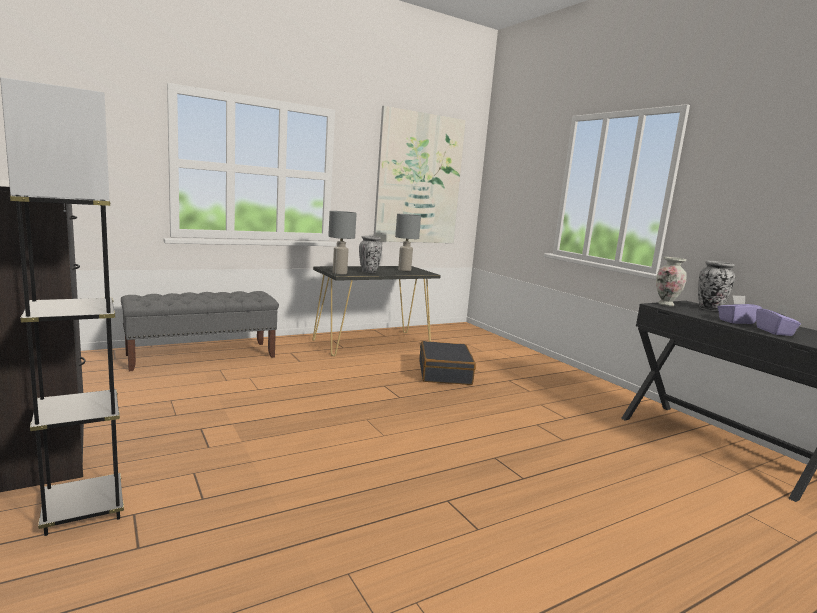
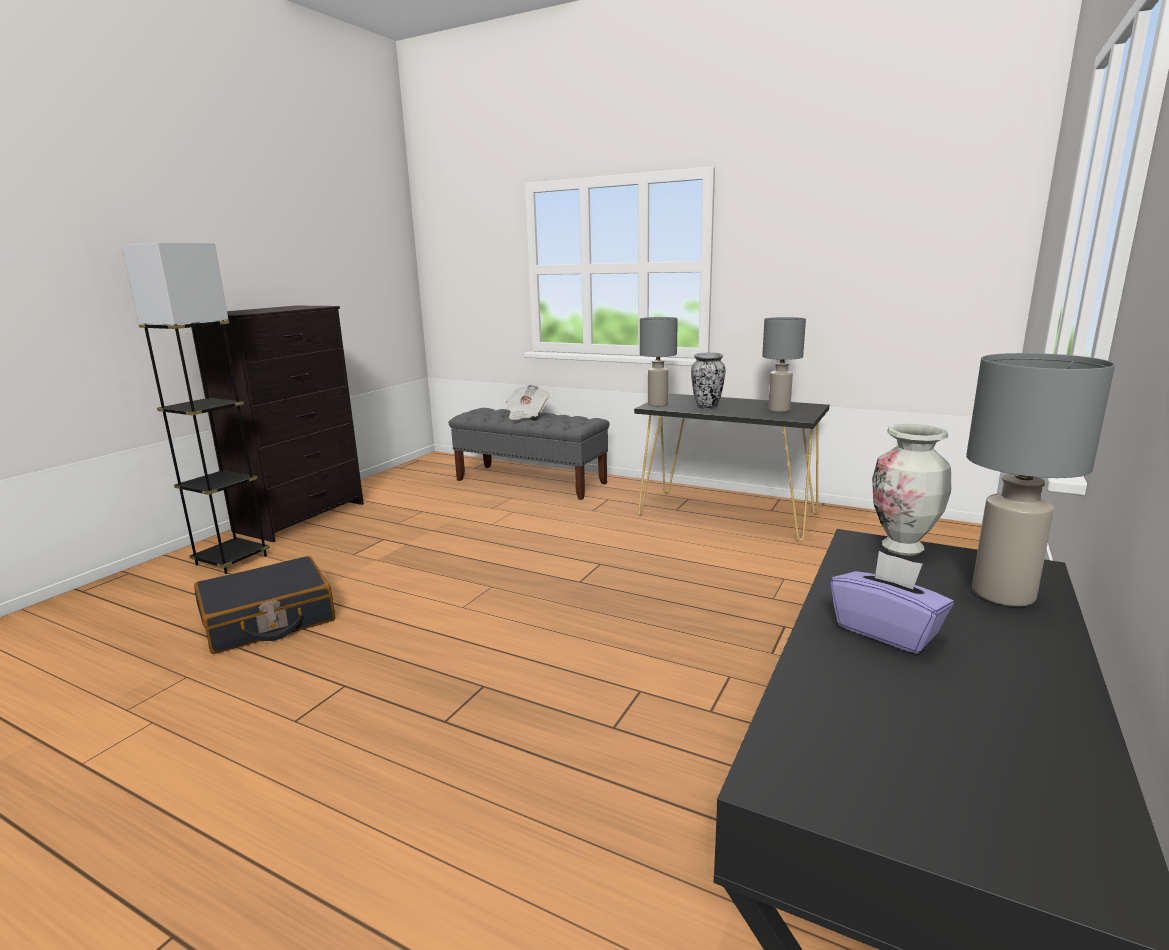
camera: 60 degrees right, 5 degrees up
picture [374,106,466,243] -> none
black suitcase [419,341,476,385] -> black suitcase moved to [194,556,335,654]
vase [698,261,735,311] -> grey table lamp [966,353,1115,607]
purple tissue box [756,304,801,336] -> none
none -> newspaper [506,385,550,420]

